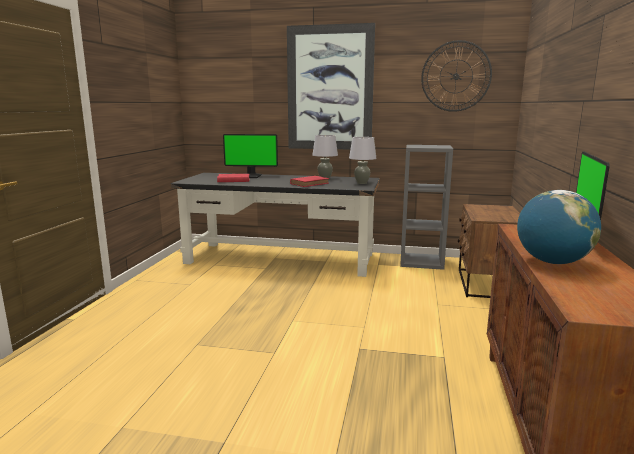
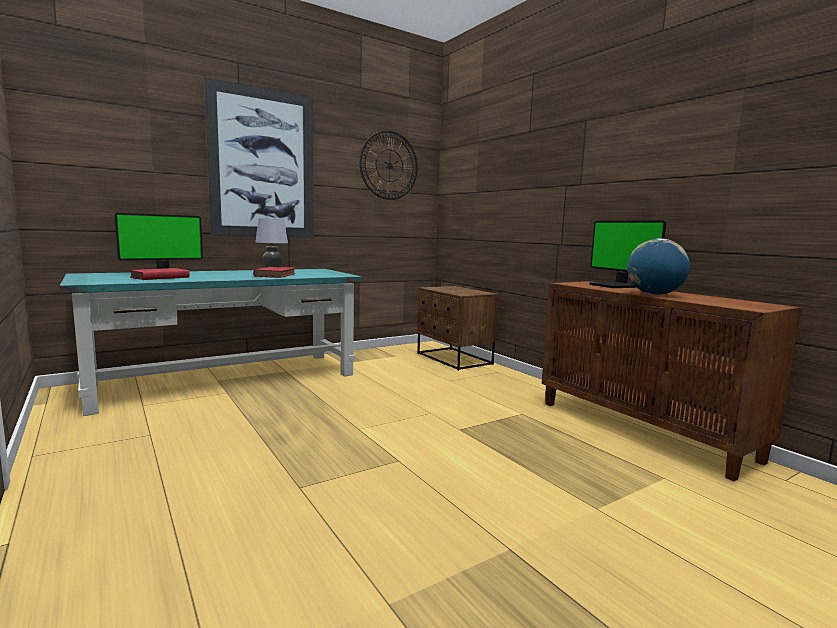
camera: 45 degrees left, 5 degrees down
black desk [170,173,380,277] -> turquoise desk [60,269,361,416]
grey table lamp [349,137,377,184] -> none
grey bookcase [400,145,453,270] -> none

